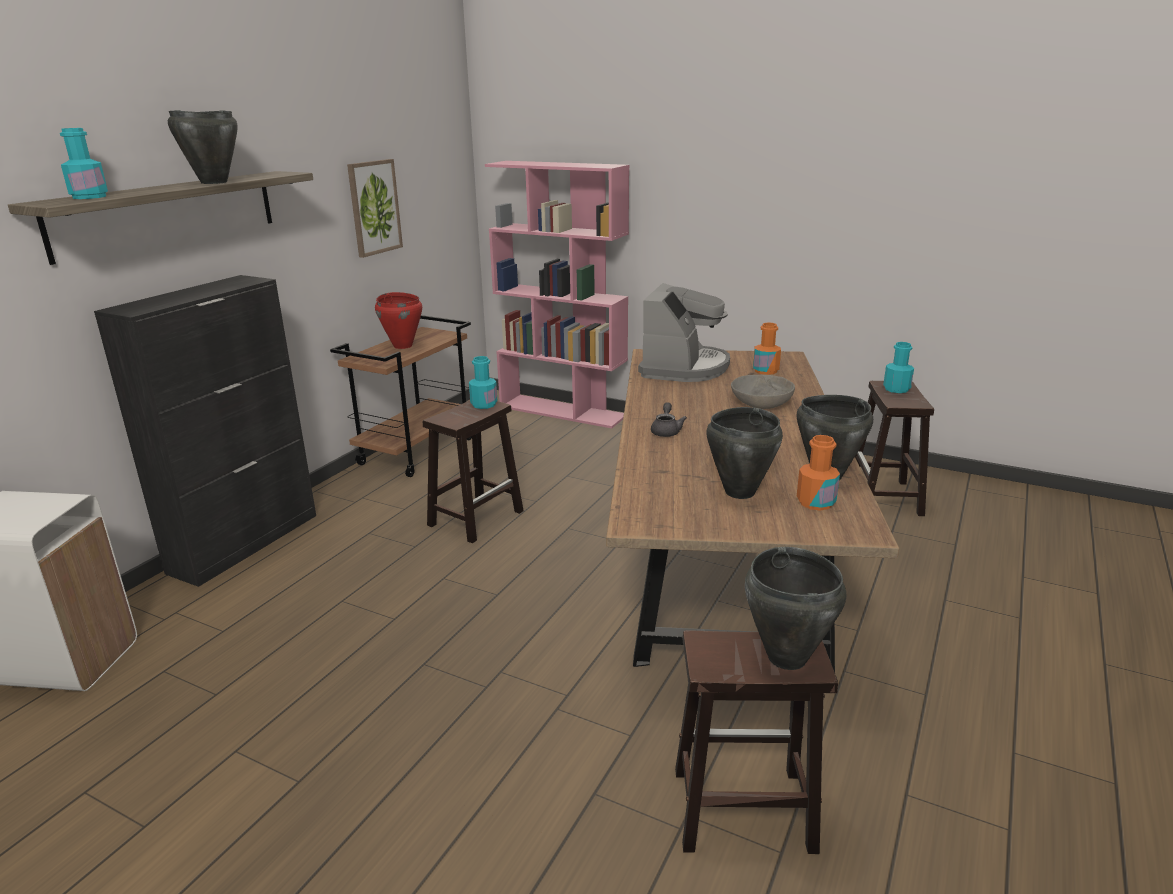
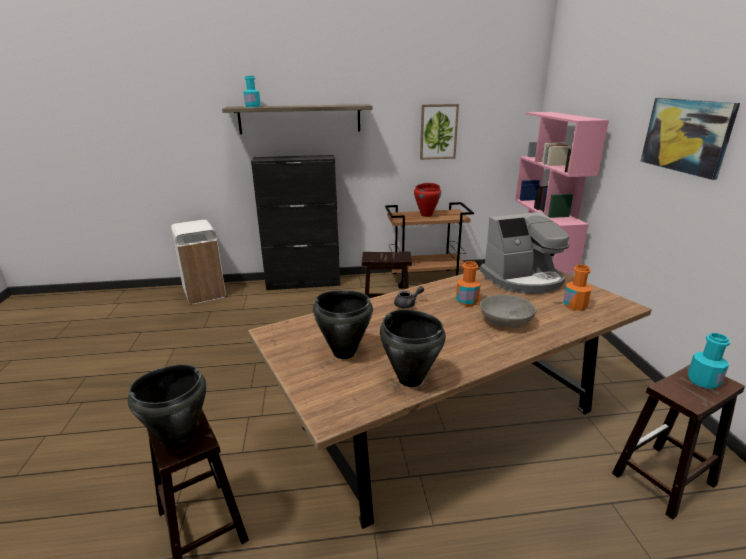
camera: 55 degrees right, 0 degrees up
black cooking pot [168,110,238,184] -> none
turquoise bottle [469,356,497,409] -> none
orange bottle [797,435,840,511] -> orange bottle moved to [456,261,481,306]
none -> picture [641,98,740,180]

